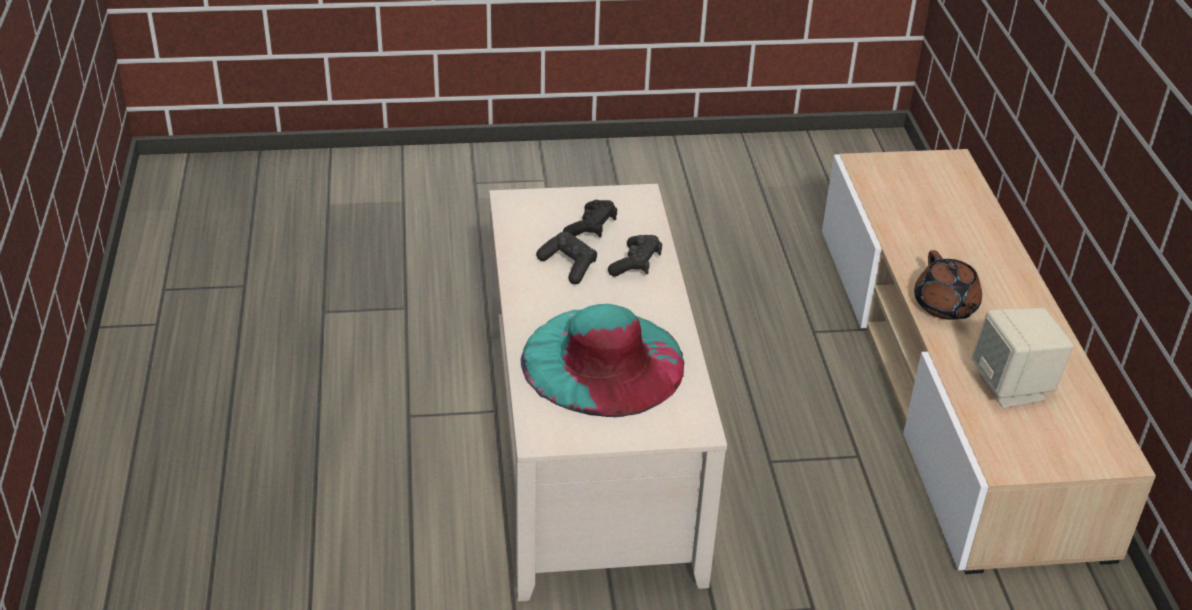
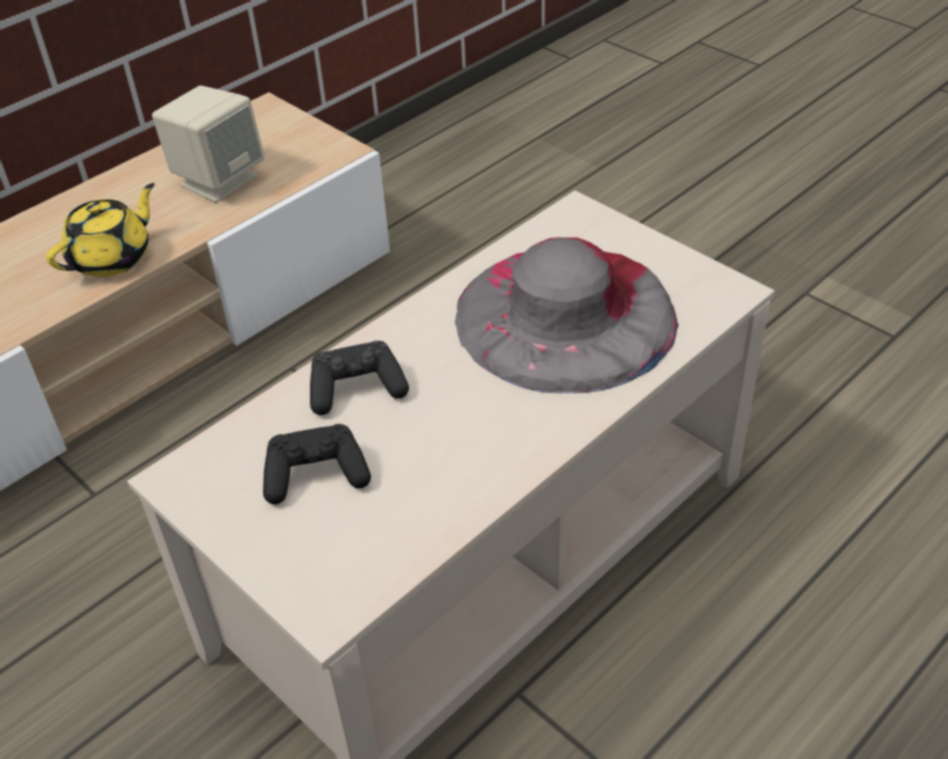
camera: 125 degrees left, 5 degrees up
turquoise hat [521,304,684,417] -> grey hat [455,237,679,394]
black game controller [536,232,597,284] -> none
brown teapot [914,250,982,320] -> yellow teapot [46,183,155,277]

